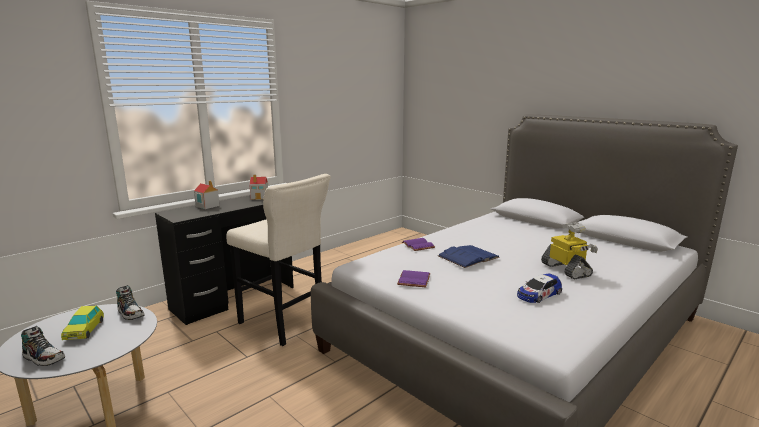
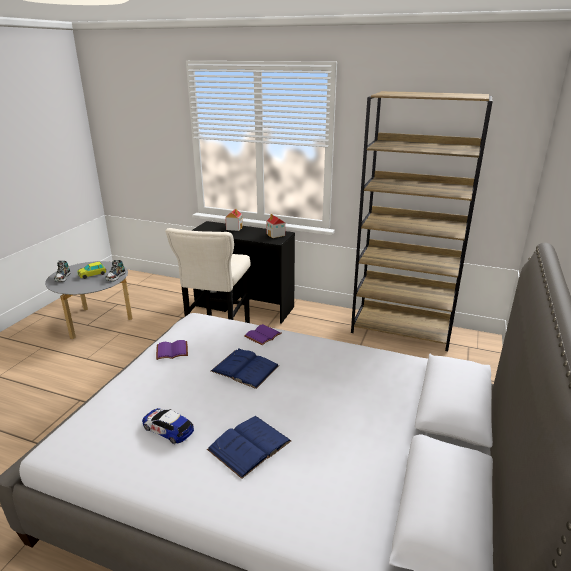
camera: 65 degrees right, 10 degrees up
toy robot [541,222,598,279] -> blue book [207,416,291,479]
none -> brown bookcase [351,91,493,351]

